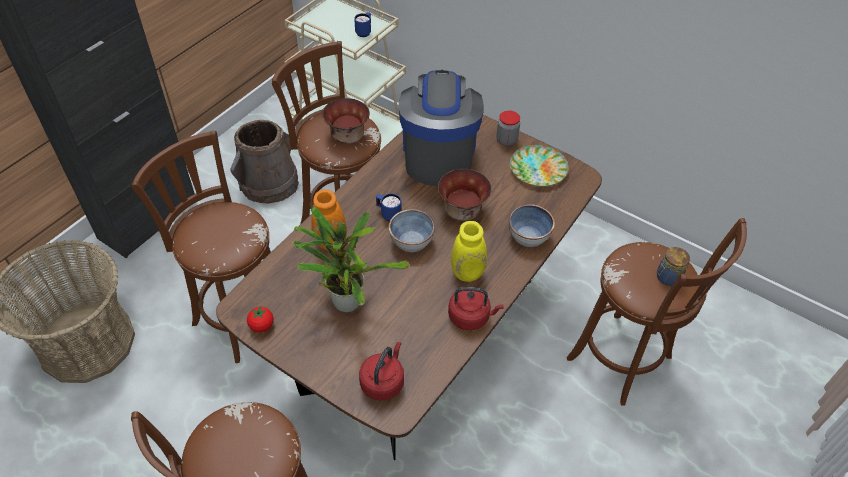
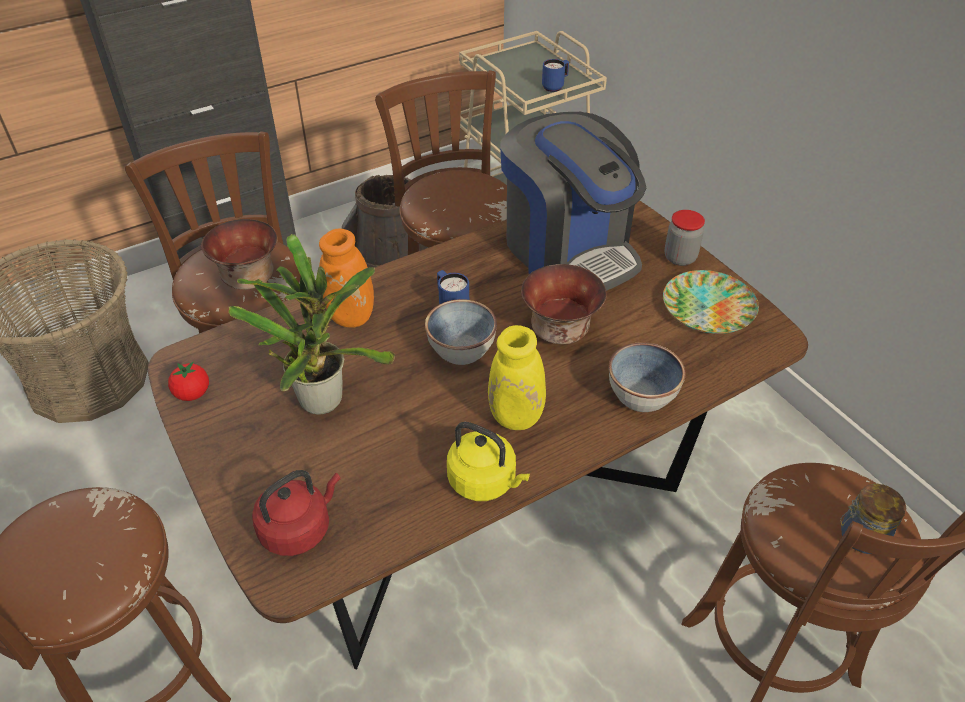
camera: 25 degrees right, 5 degrees down
bowl [322,98,370,144] -> bowl moved to [201,219,278,290]
coffee machine [399,70,484,186] -> coffee machine turned 120 degrees clockwise [500,112,646,291]
red kettle [448,287,504,330] -> yellow kettle [447,422,530,501]

